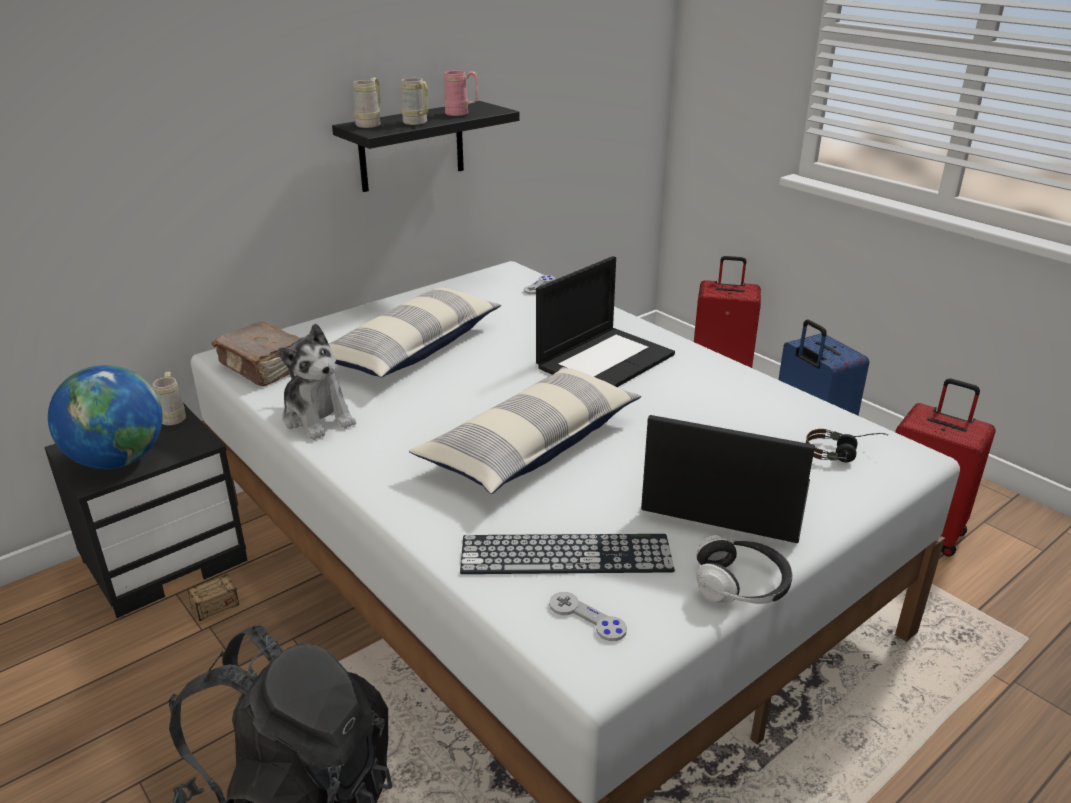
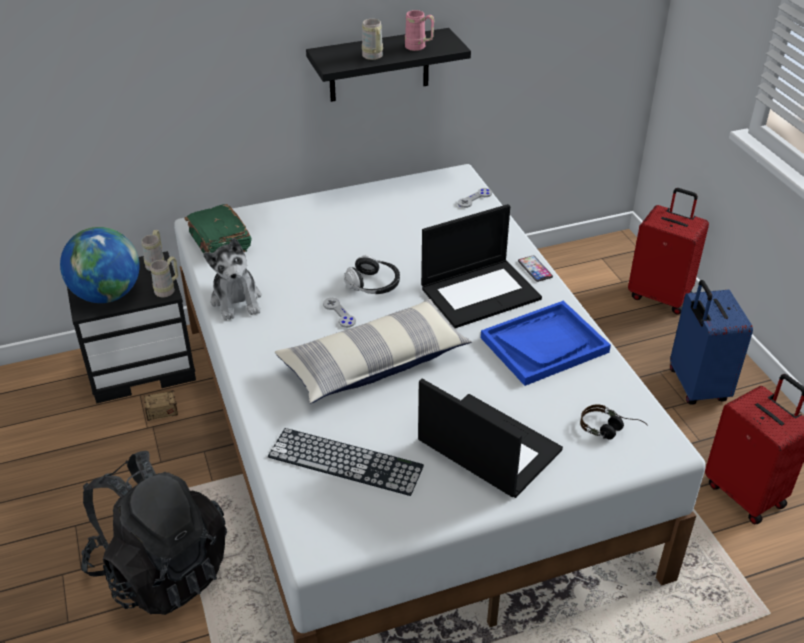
camera: 20 degrees right, 10 degrees up
brown book [212,322,299,386] -> green book [184,204,252,253]
pillow [329,287,501,378] -> none
beige mug [353,77,381,128] -> beige mug moved to [150,257,178,297]
grey game controller [549,592,627,641] -> grey game controller moved to [323,298,356,328]
headphones [696,535,792,604] -> headphones moved to [344,255,400,294]
none -> blue tray [481,301,611,386]
none -> phone [518,255,553,282]

